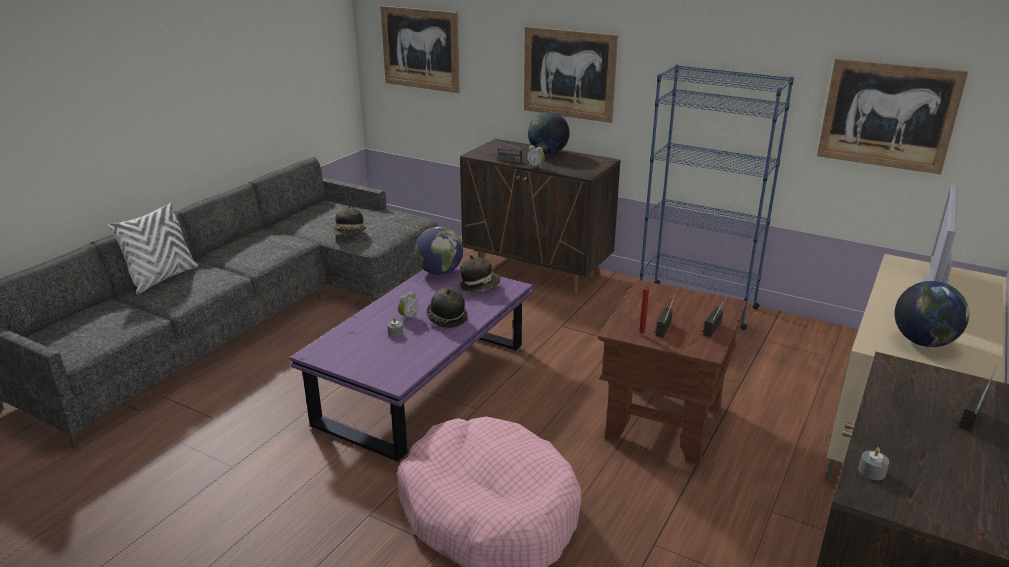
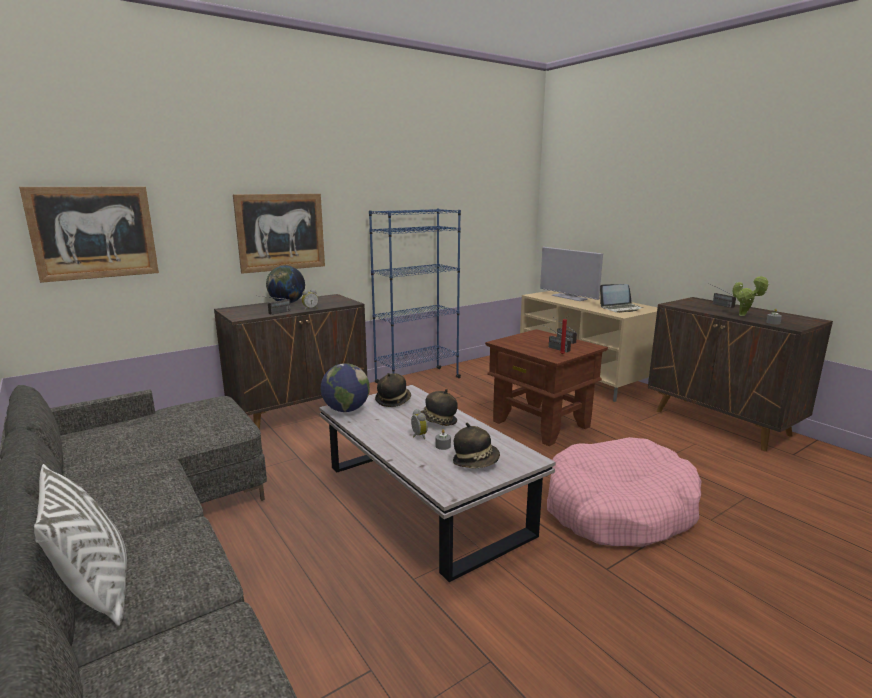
camera: 65 degrees left, 10 degrees down
purple coffee table [290,266,533,462] -> white coffee table [319,385,556,582]
hat [333,204,366,236] -> hat moved to [453,423,500,469]
picture [817,59,968,175] -> none
globe [895,281,969,347] -> laptop [599,284,643,313]
none -> potted plant [733,275,769,316]

